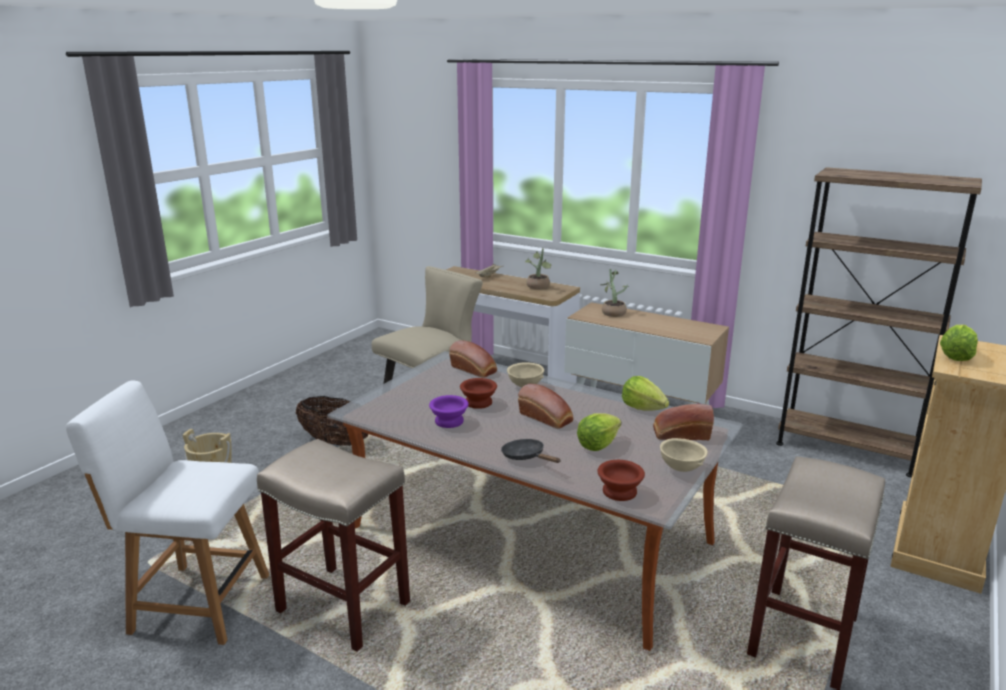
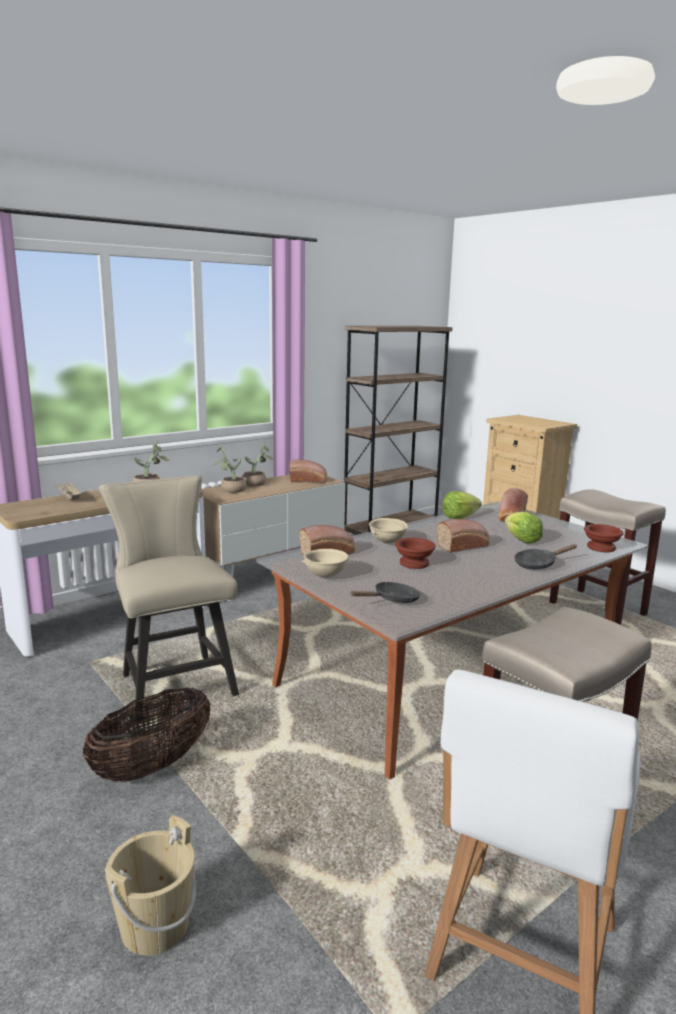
camera: 70 degrees left, 5 degrees down
purple bowl [429,395,469,428] -> none
beige bowl [660,438,708,472] -> beige bowl moved to [302,549,349,578]
lettuce [940,325,978,361] -> none
none -> potted plant [242,441,274,486]
none -> bread [290,459,327,483]
none -> black frying pan [350,582,421,603]

